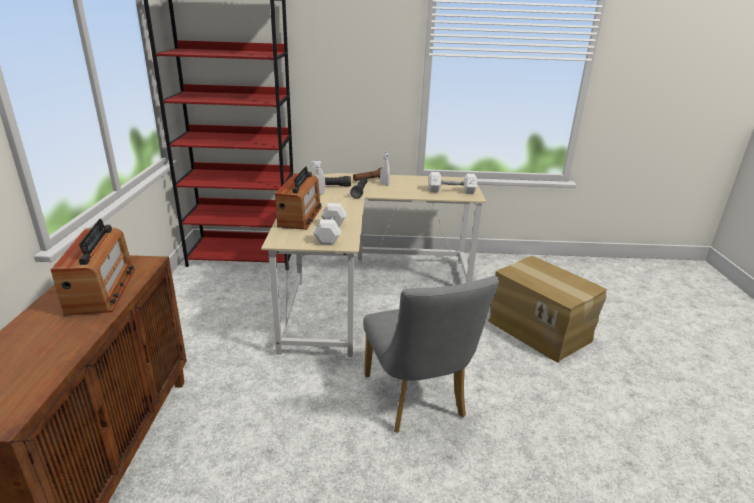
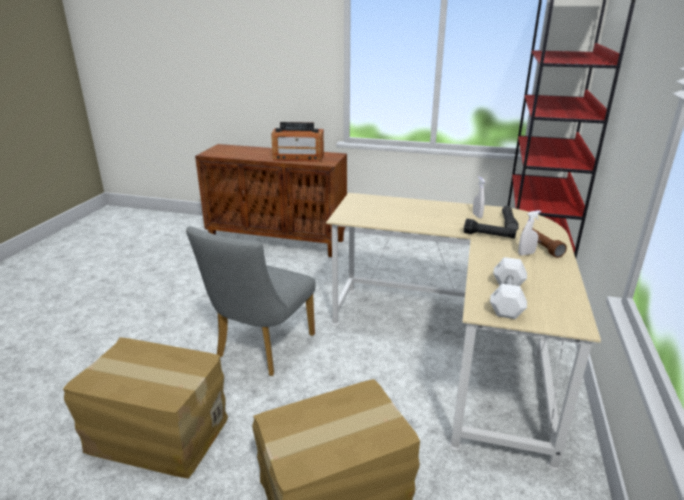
camera: 105 degrees right, 0 degrees up
radio [275,166,322,230] -> none
white dumbbell [313,203,347,245] -> none
grey chair [363,276,499,433] -> grey chair turned 60 degrees counterclockwise [186,226,316,376]
none -> cardboard box [63,337,228,478]

